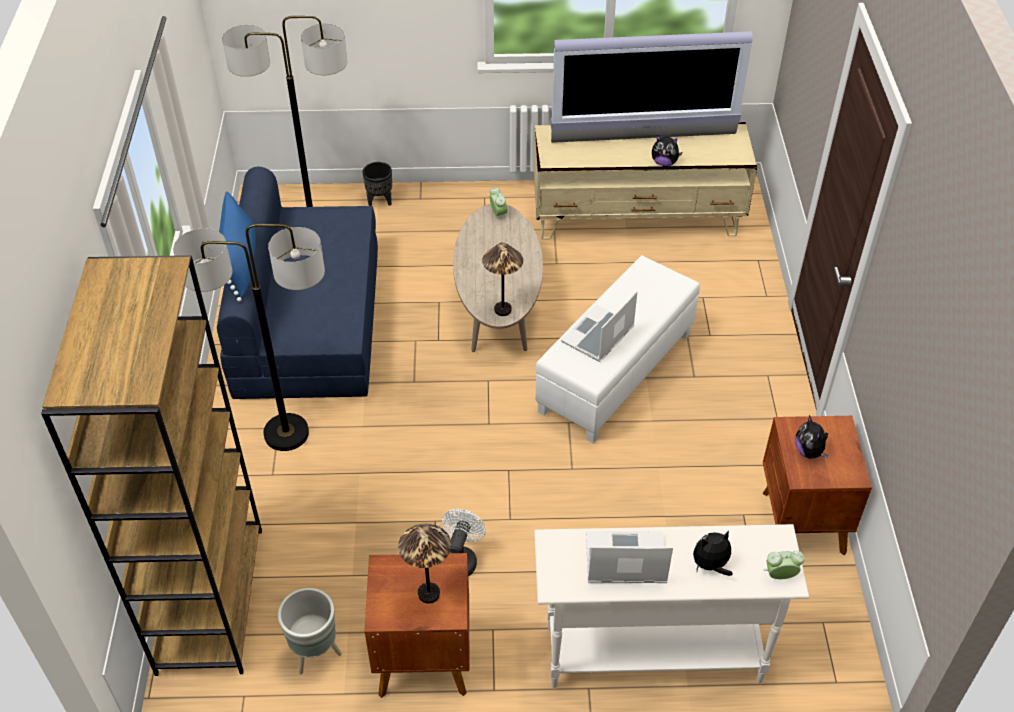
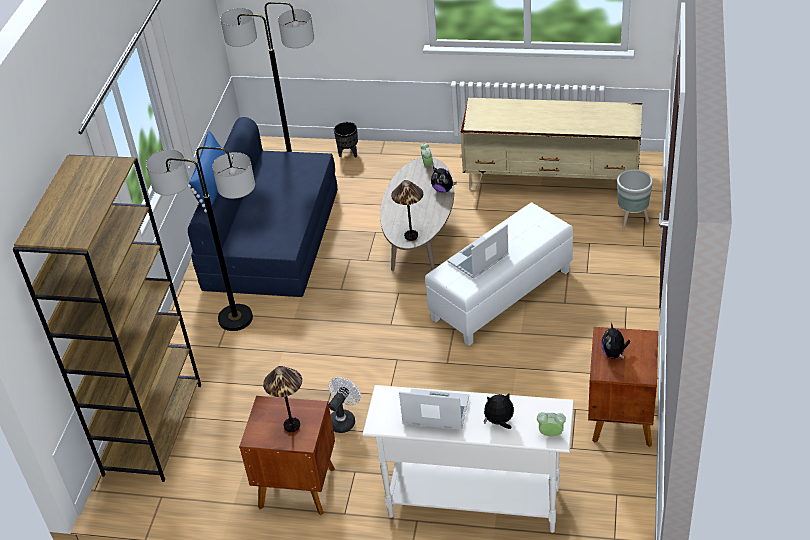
camera: 15 degrees right, 5 degrees down
grey planter [278,588,342,675] -> grey planter moved to [617,169,653,229]
television [551,31,753,143] -> none
plush toy [652,135,683,166] -> plush toy moved to [431,167,457,193]

